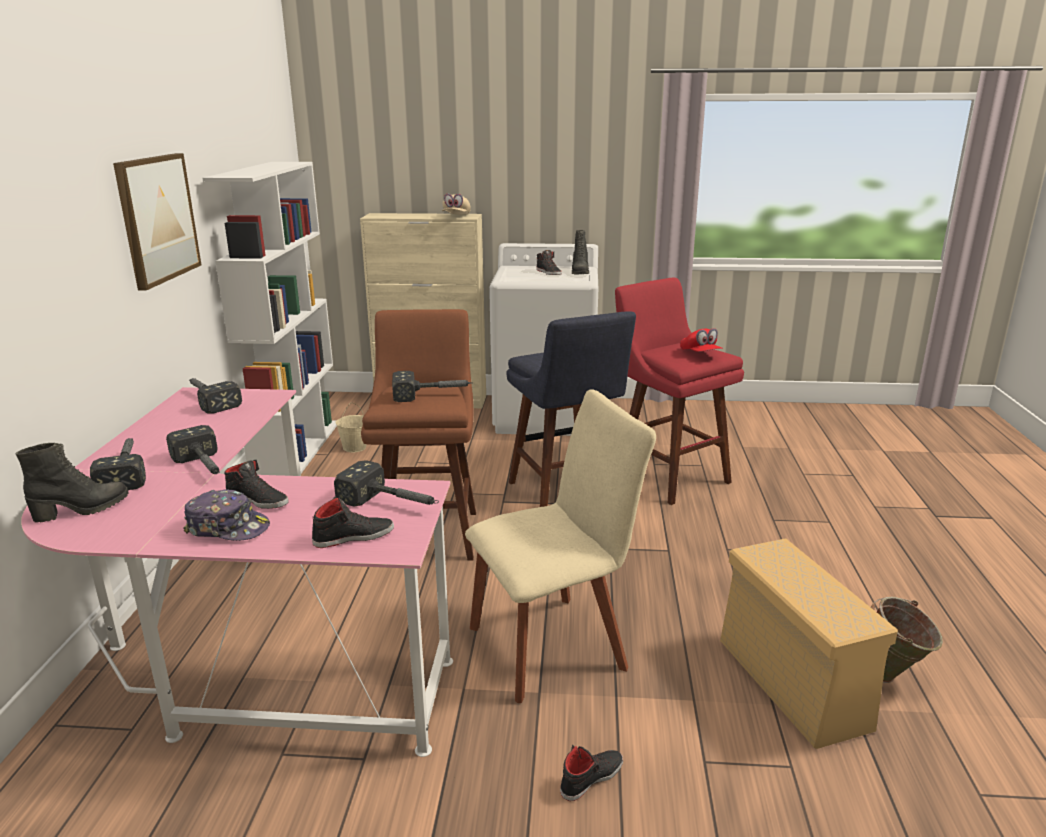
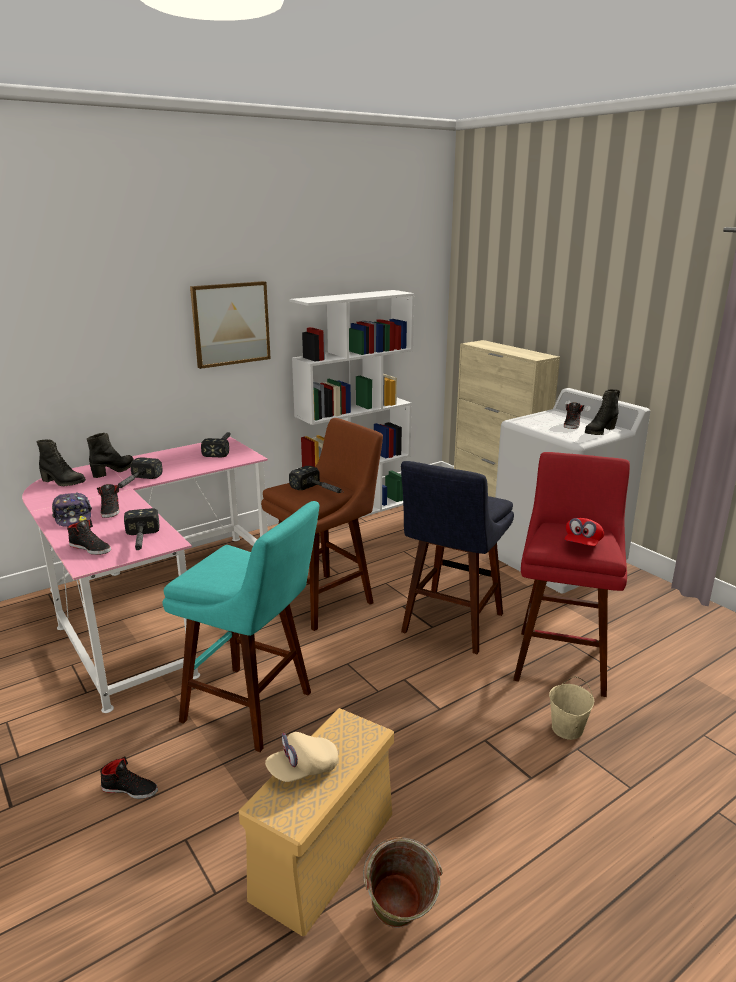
camera: 50 degrees right, 0 degrees up
hammer [90,438,146,490] -> black boot [87,433,134,478]
beige bucket [335,402,366,452] -> beige bucket moved to [549,676,594,740]
beige cap [442,194,471,215] -> beige cap moved to [265,732,338,782]
beige chair [465,389,656,703] -> turquoise stool [163,501,319,752]

